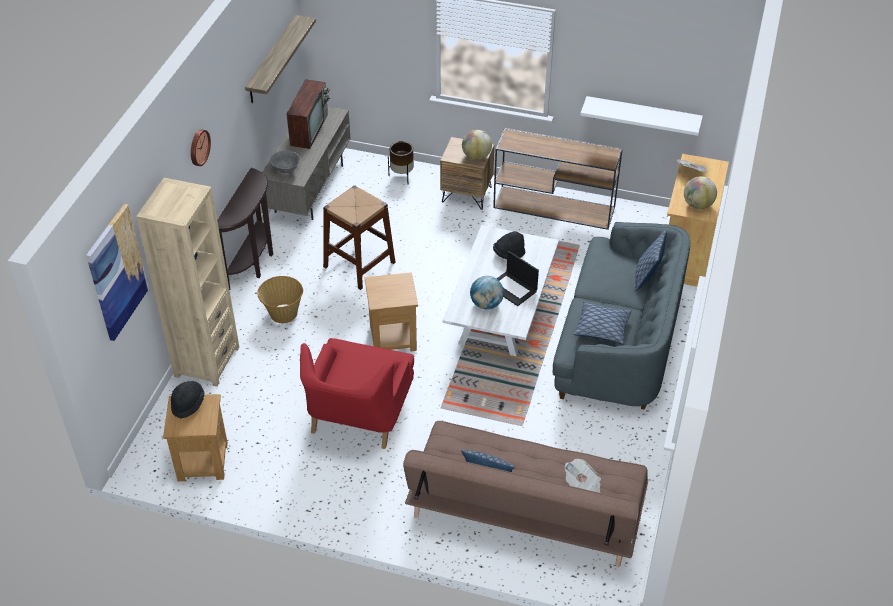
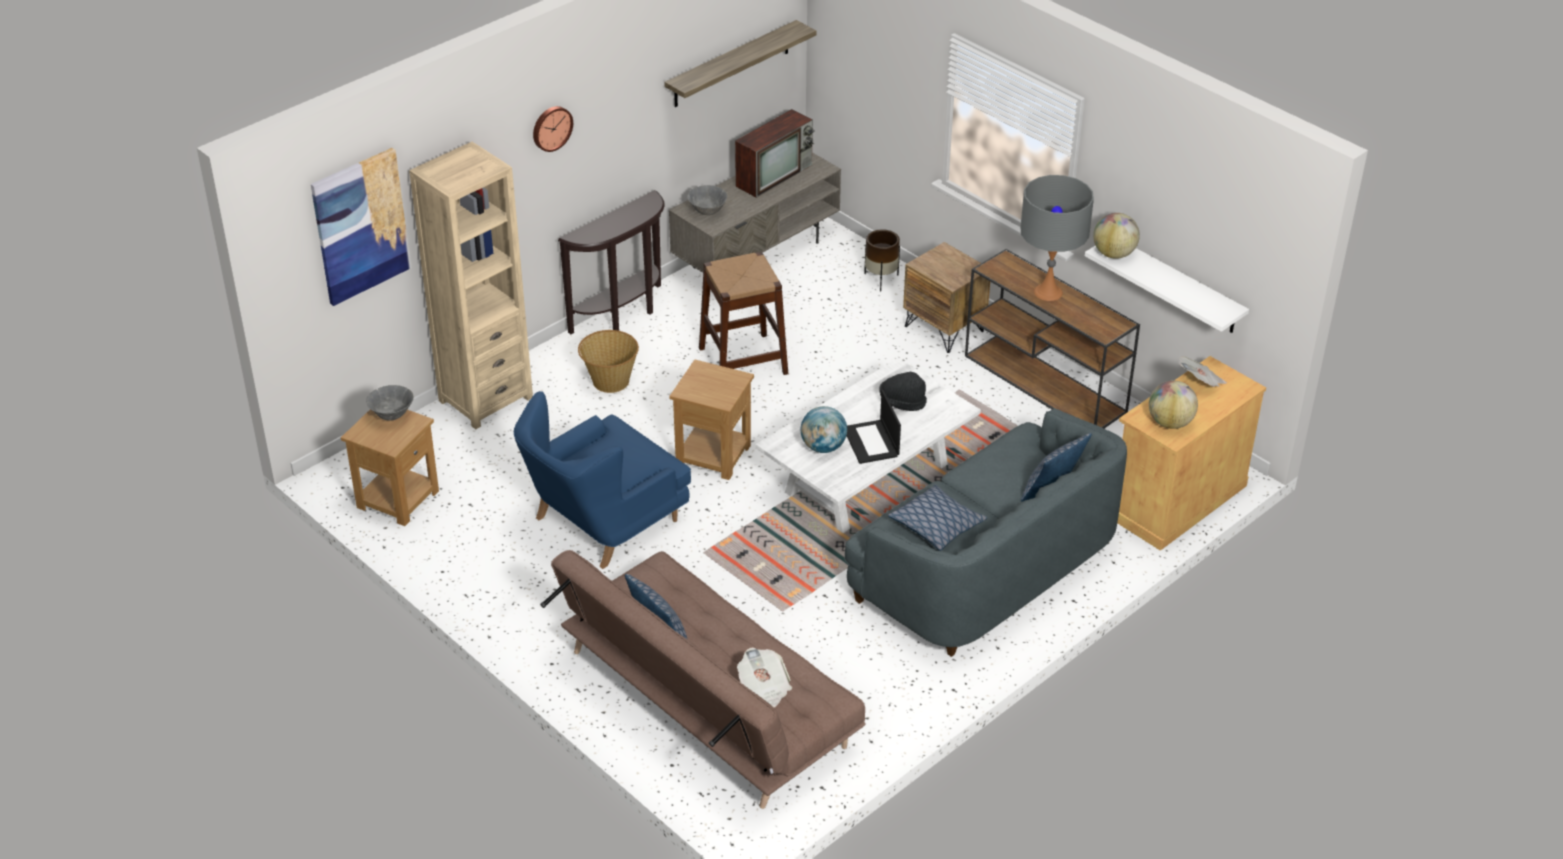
camera: 30 degrees right, 5 degrees down
black hat [171,381,204,419] -> grey bowl [366,385,414,421]
red armchair [300,338,414,449] -> blue armchair [514,391,691,569]
globe [462,130,492,160] -> globe moved to [1093,213,1140,259]
none -> grey table lamp [1021,175,1094,301]

